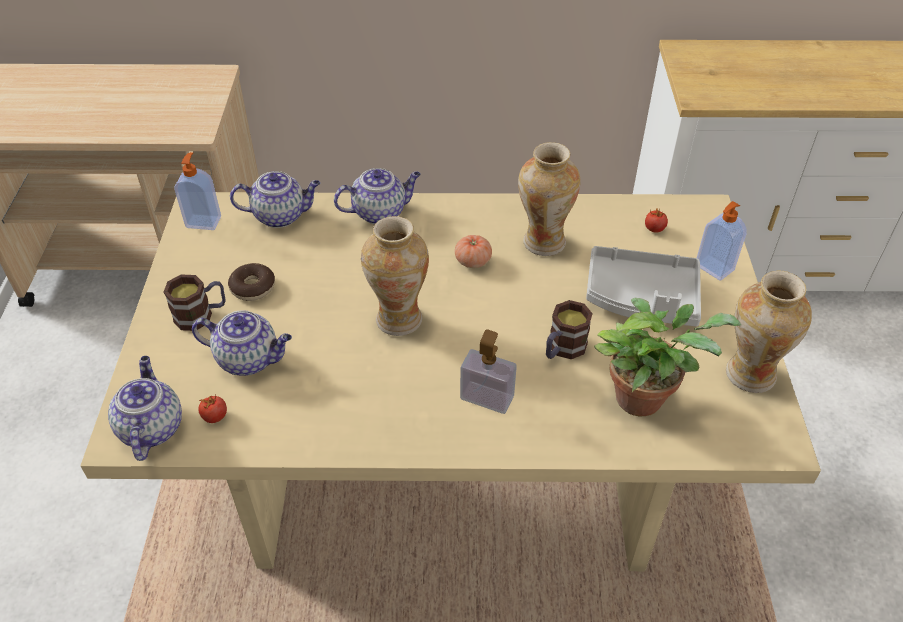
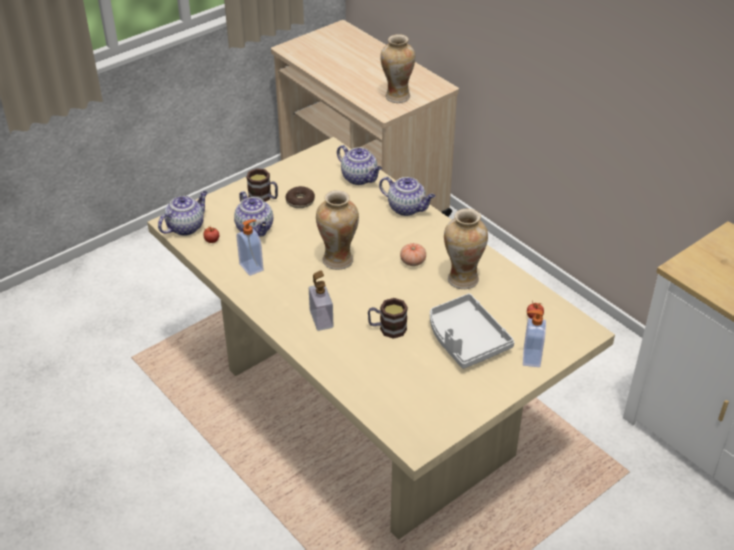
camera: 50 degrees right, 5 degrees down
soap dispenser [175,152,221,230] -> soap dispenser moved to [237,219,264,276]
potted plant [594,298,742,416] -> none
vase [726,270,812,393] -> vase moved to [380,34,415,103]

